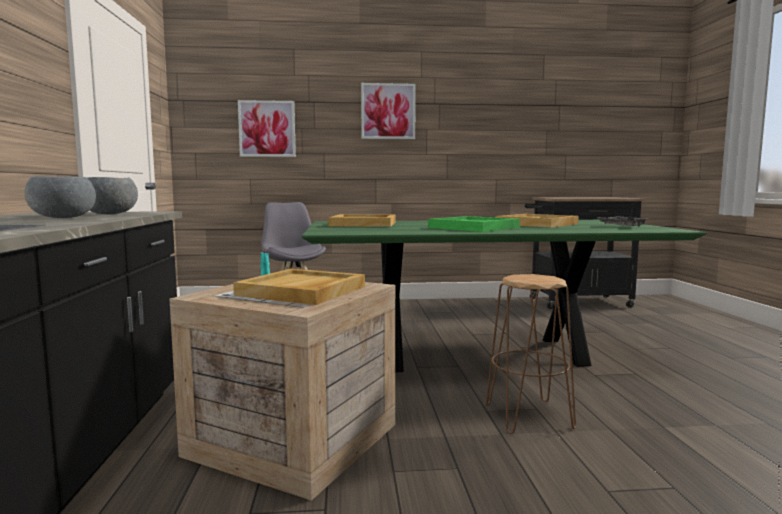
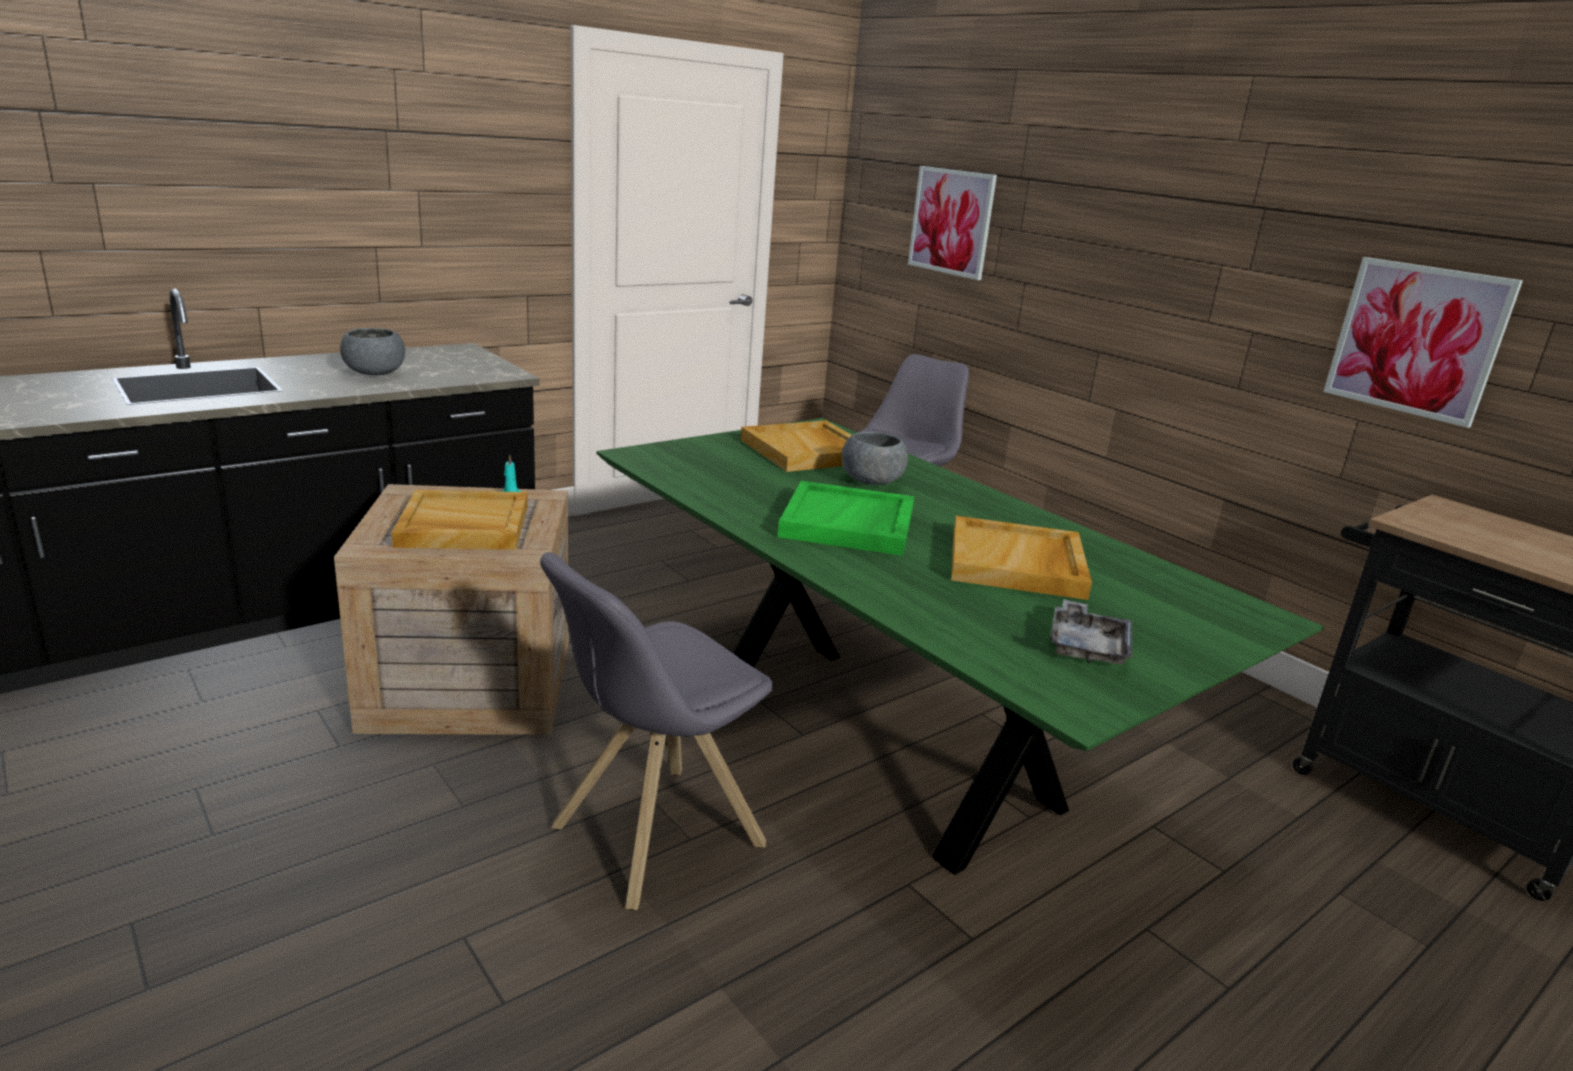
camera: 55 degrees right, 15 degrees up
grey bowl [88,177,138,214] -> grey bowl moved to [842,432,908,485]
picture [361,83,416,139] -> picture moved to [1323,257,1523,428]
brown stool [486,274,576,434] -> grey chair [540,552,773,910]

